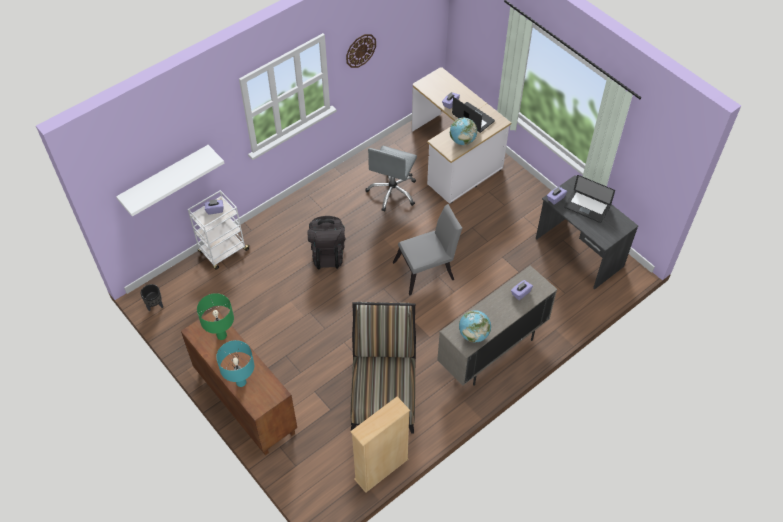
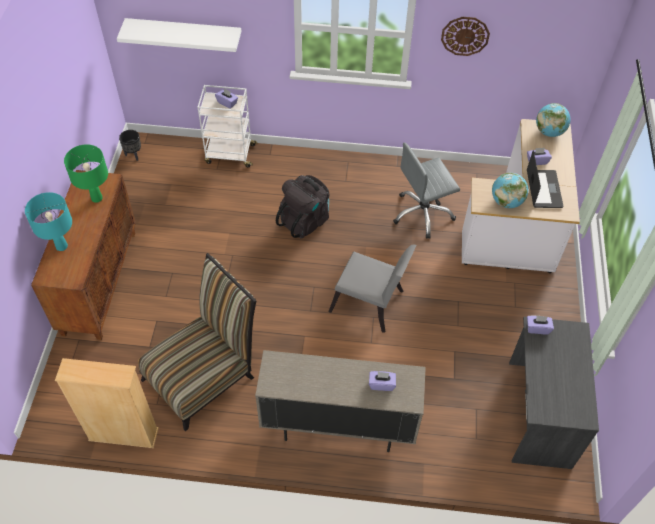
camera: 45 degrees right, 0 degrees up
globe [459,310,491,342] -> globe moved to [536,103,571,137]
laptop [564,175,615,223] -> none

